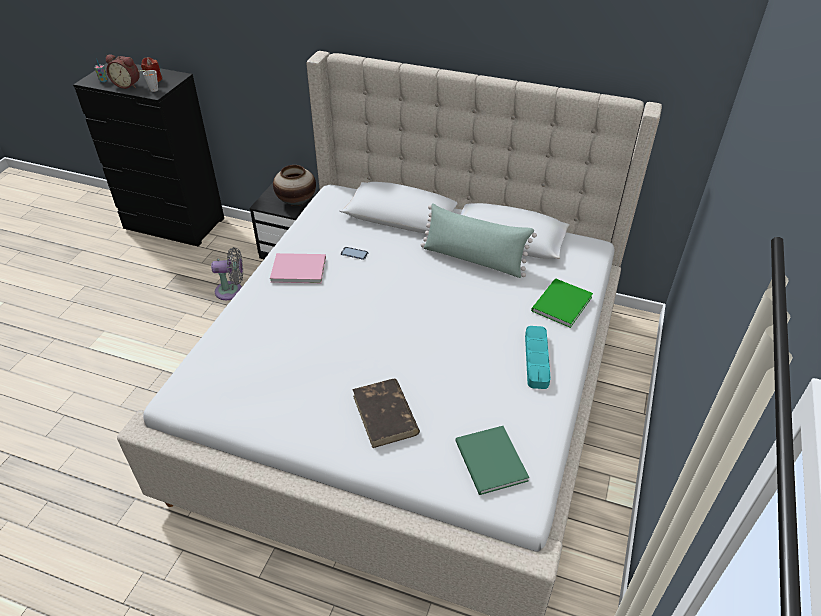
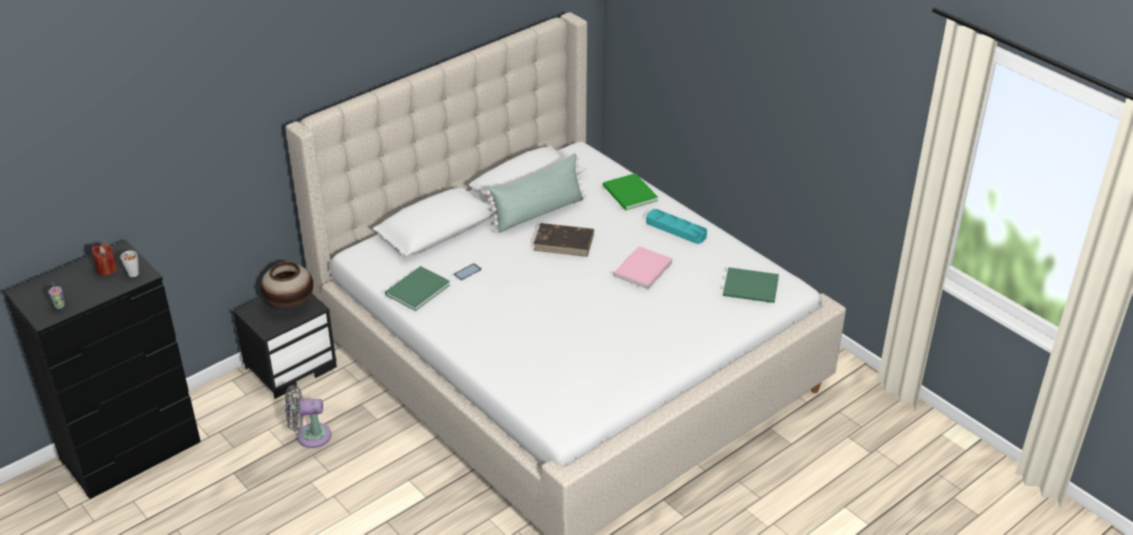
camera: 60 degrees left, 5 degrees down
alarm clock [106,54,140,89] -> none
grey fan [211,247,243,300] -> grey fan turned 120 degrees counterclockwise [285,385,331,448]
pink book [270,253,326,283] -> pink book moved to [613,246,673,290]
brown book [352,379,420,448] -> brown book moved to [533,223,594,257]
none -> green book [385,266,450,311]

